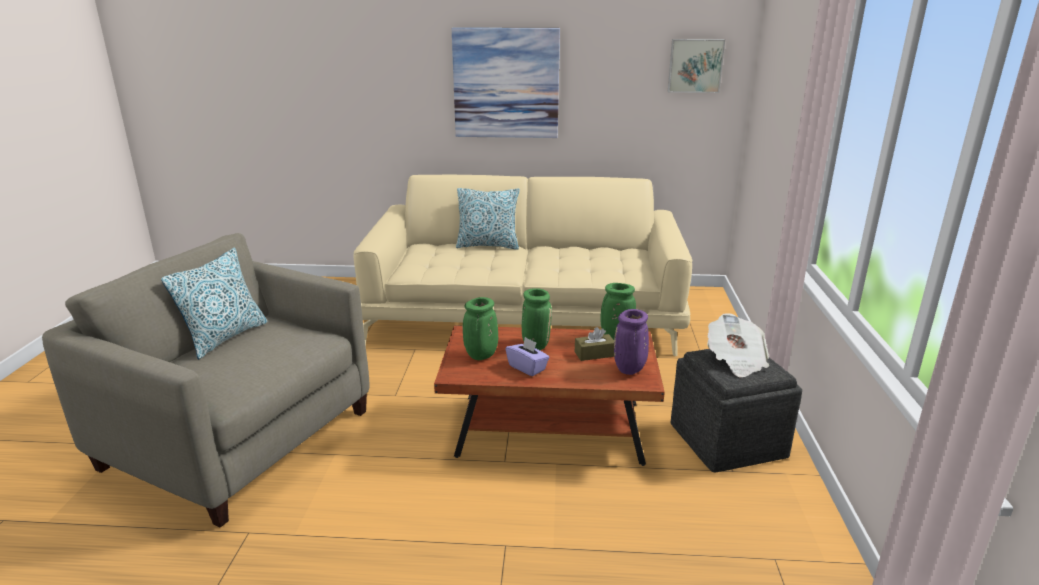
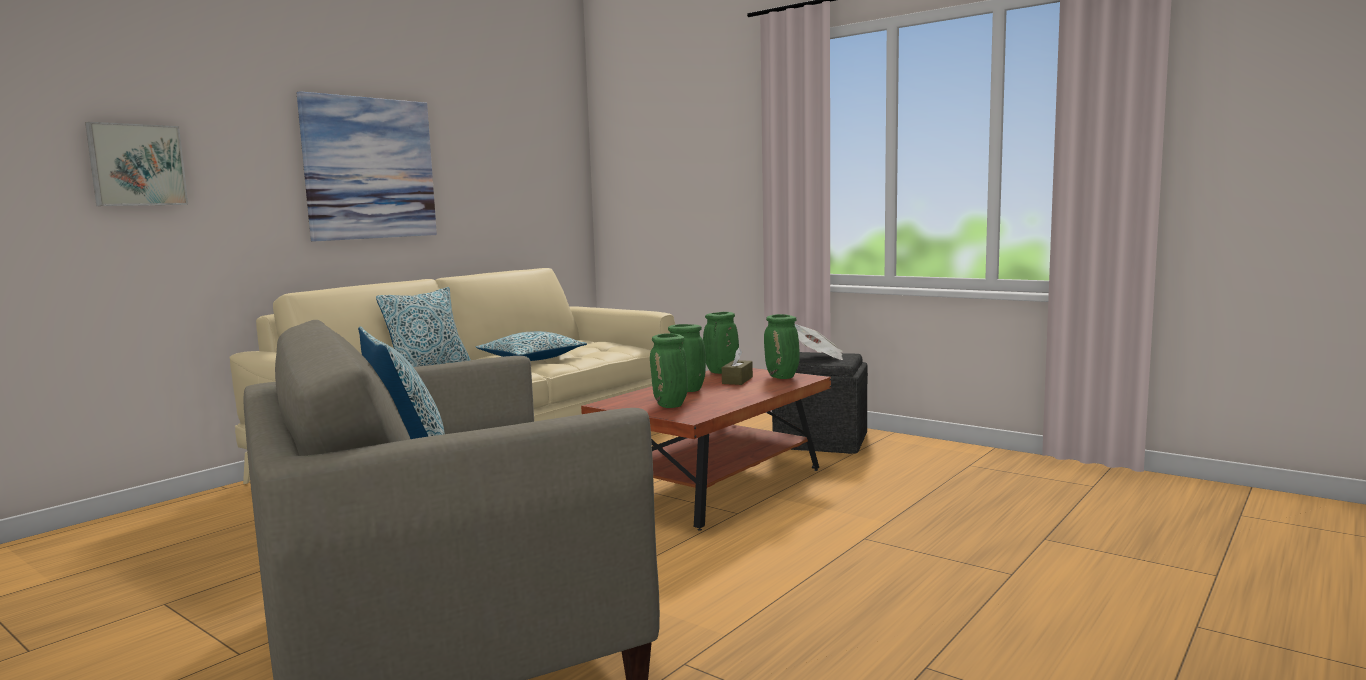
camera: 55 degrees left, 15 degrees down
purple tissue box [505,337,550,376] -> none
purple vase [614,309,649,375] -> green vase [764,314,800,379]
picture [668,39,725,93] -> picture moved to [85,122,188,206]
none -> pillow [476,331,587,361]

